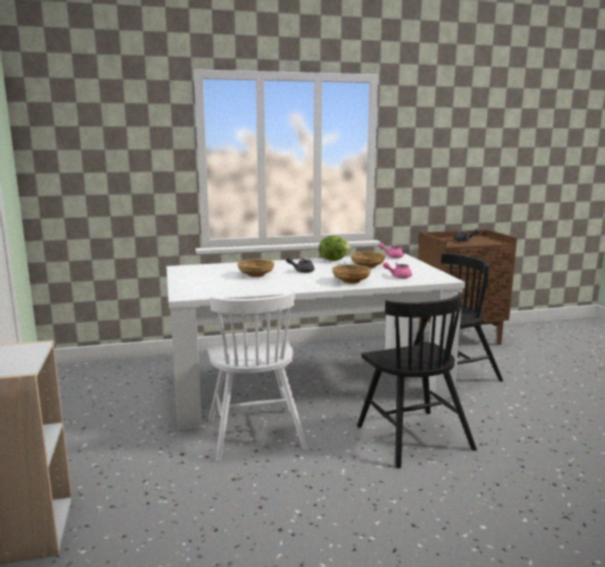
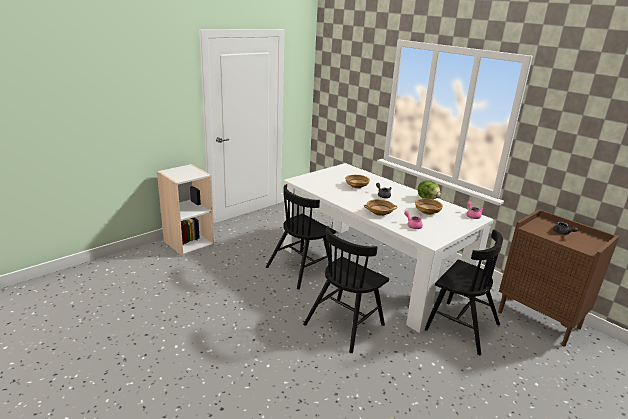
camera: 60 degrees right, 10 degrees up
white chair [208,291,308,461] -> black chair [266,184,336,290]

